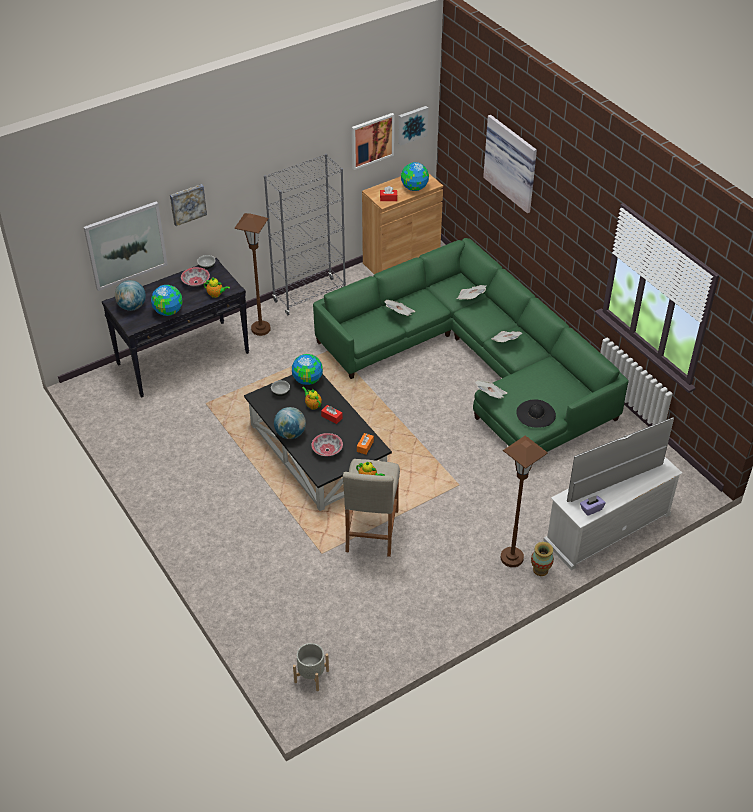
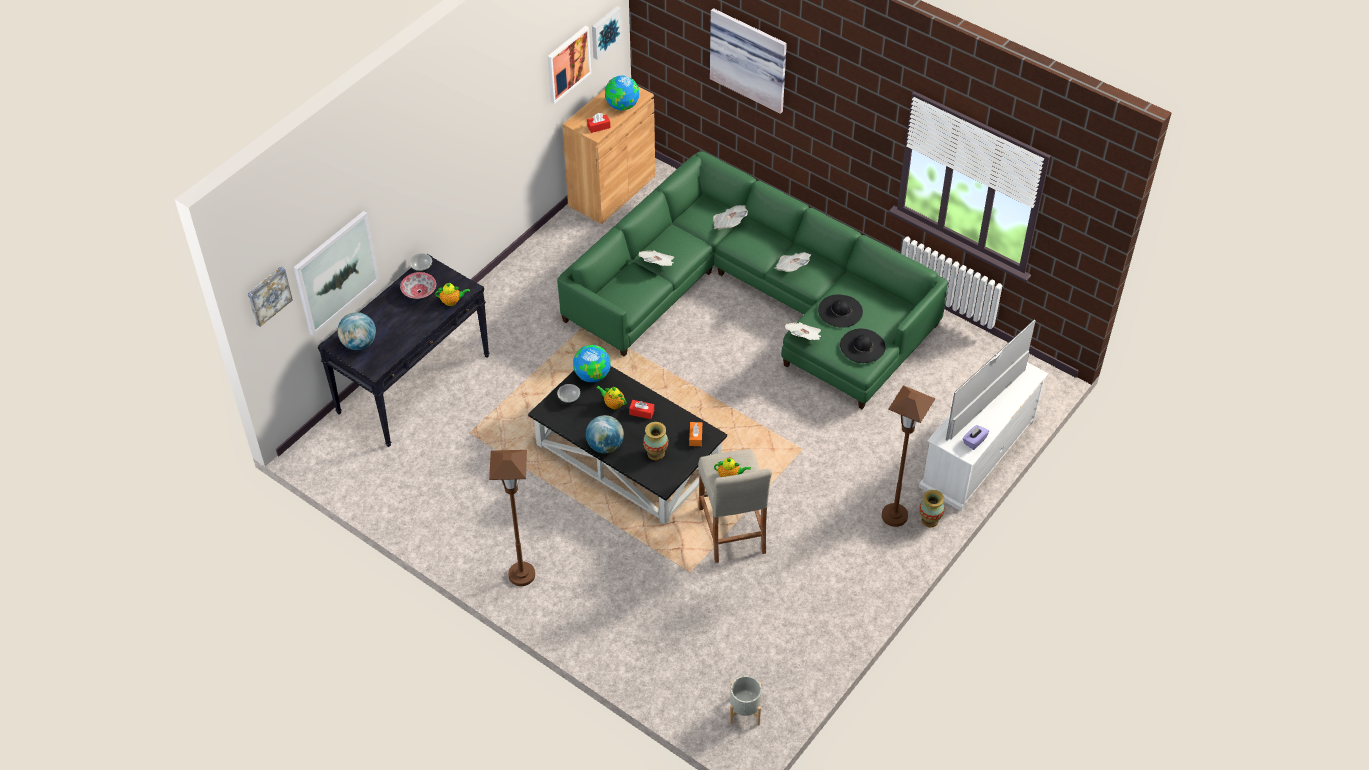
camera: 20 degrees left, 5 degrees up
globe [151,285,183,316] -> none
picture [170,184,207,226] -> picture moved to [248,266,293,327]
brown floor lamp [234,213,271,336] -> brown floor lamp moved to [489,450,535,586]
grey bookcase [264,154,346,315] -> none
bowl [312,433,343,456] -> vase [643,422,668,460]
none -> black hat [818,295,863,328]

